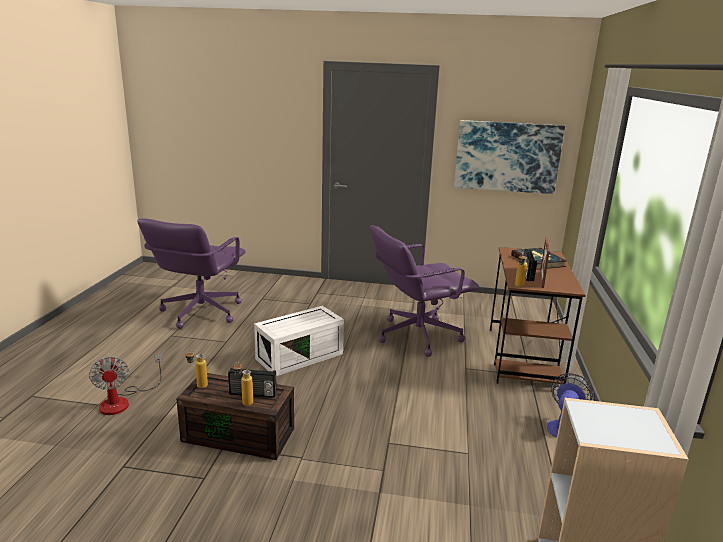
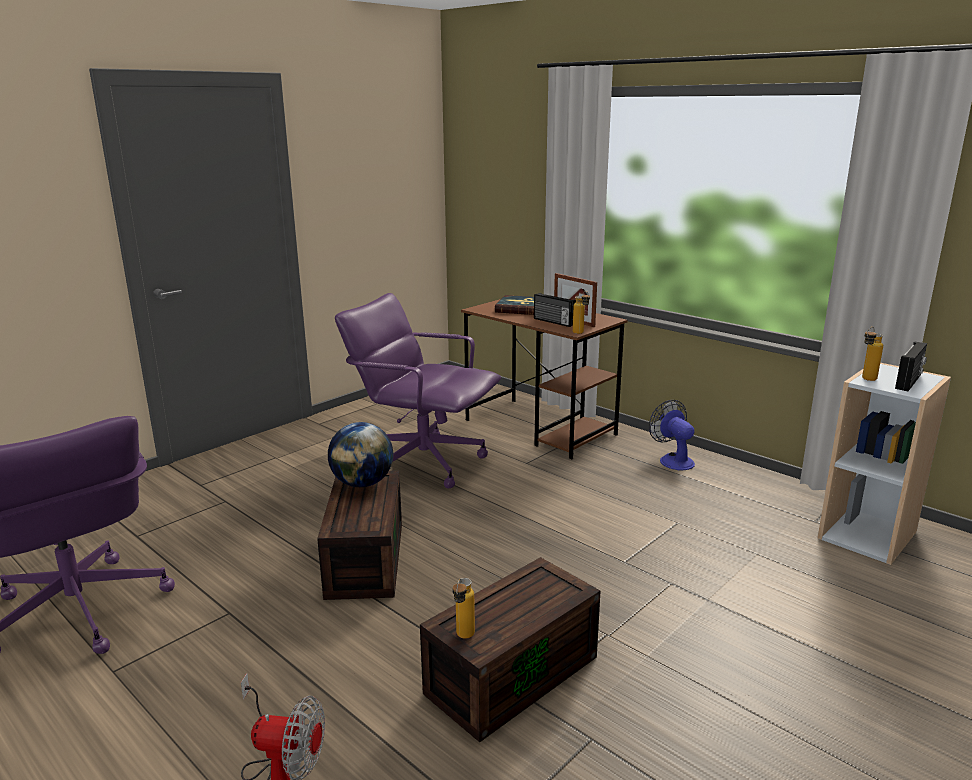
camera: 55 degrees left, 0 degrees up
radio [228,367,277,398] -> radio moved to [895,341,927,391]
bottle [234,362,253,406] -> bottle moved to [862,327,883,381]
white storage box [254,306,344,376] -> brown storage box [317,470,402,600]
purple office chair [370,225,479,357] -> purple office chair turned 105 degrees clockwise [335,293,501,489]
picture [454,120,565,194] -> none
none -> globe [328,422,394,487]

